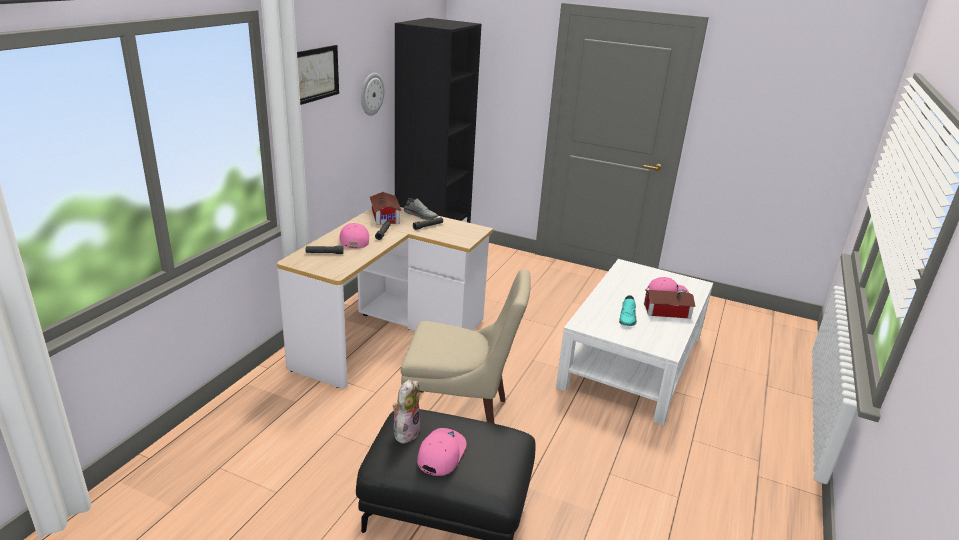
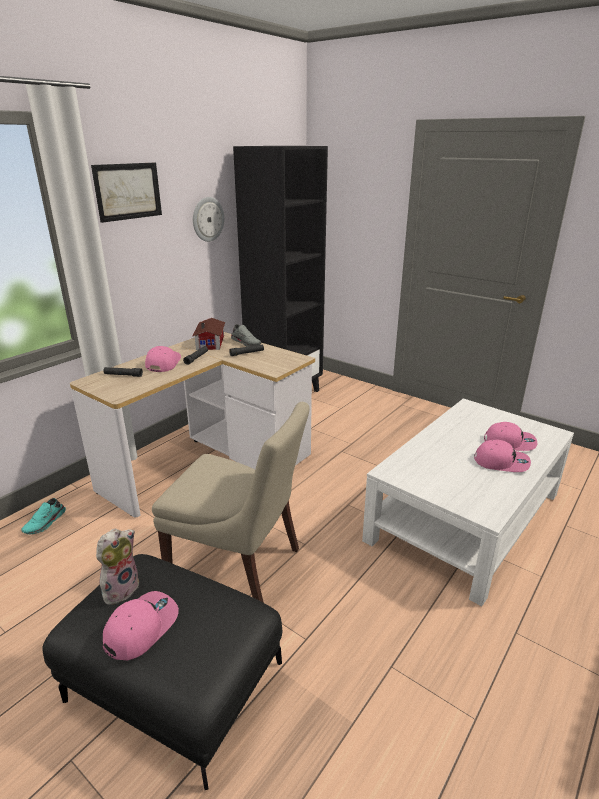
camera: 15 degrees right, 0 degrees up
turquoise shoe [619,295,637,326] -> turquoise shoe moved to [21,498,66,534]
toy house [644,290,696,319] -> pink cap [474,440,531,472]

